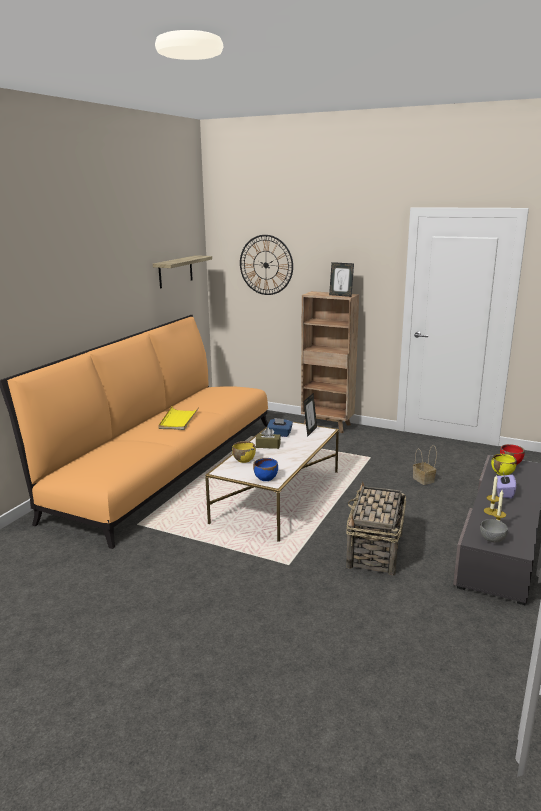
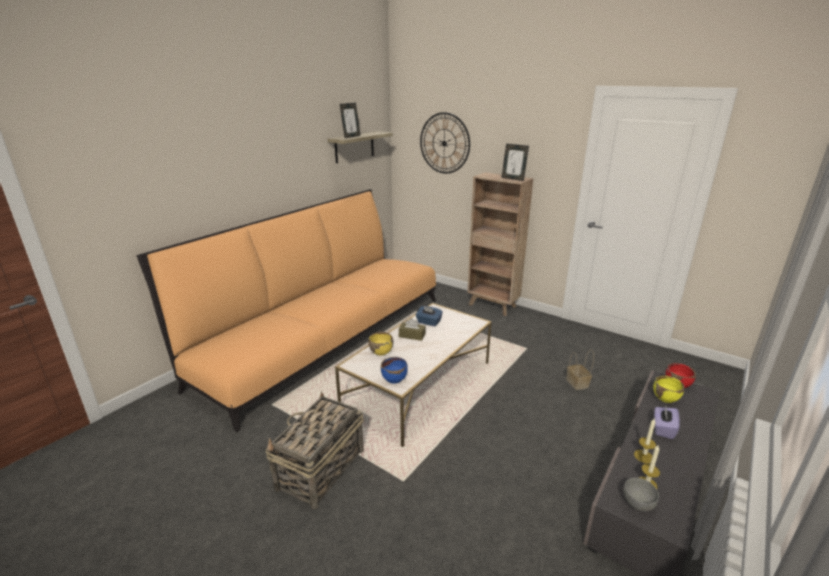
camera: 10 degrees right, 5 degrees up
yellow tray [158,406,199,430] -> none
picture frame [303,394,317,437] -> picture frame moved to [340,103,360,138]
basket [346,482,406,575] -> basket moved to [266,391,364,509]

